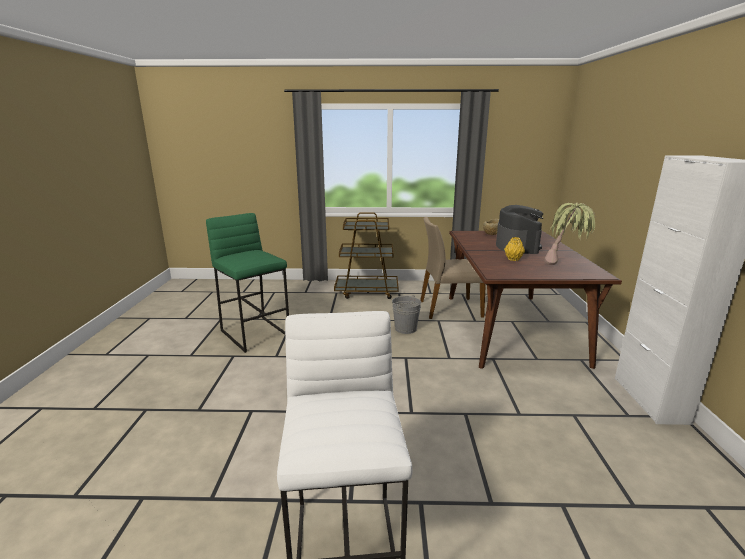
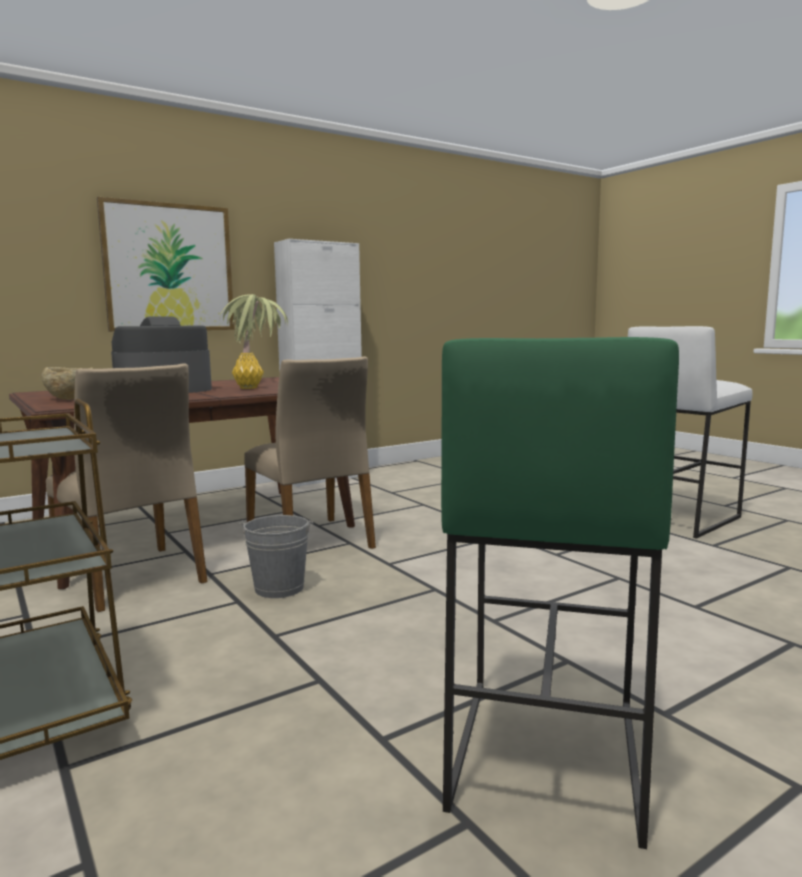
camera: 125 degrees left, 10 degrees down
none -> picture [97,197,235,332]
none -> beige chair [244,356,376,549]

